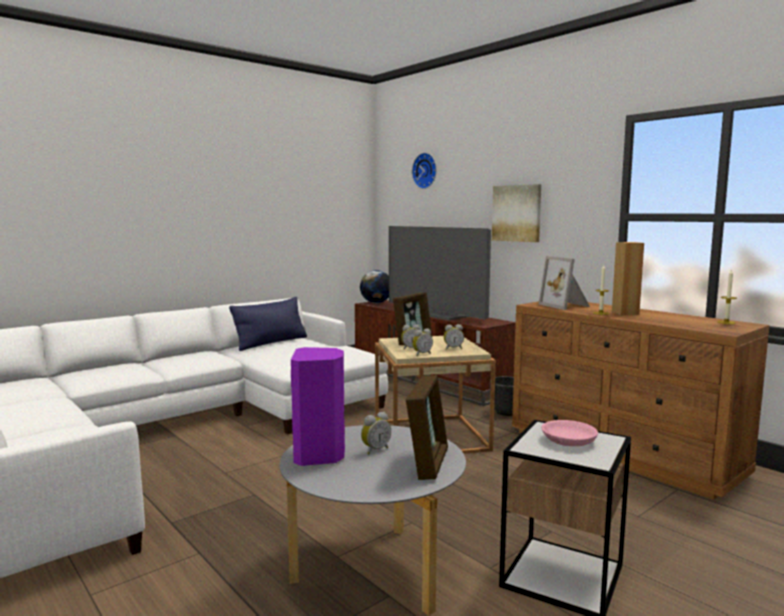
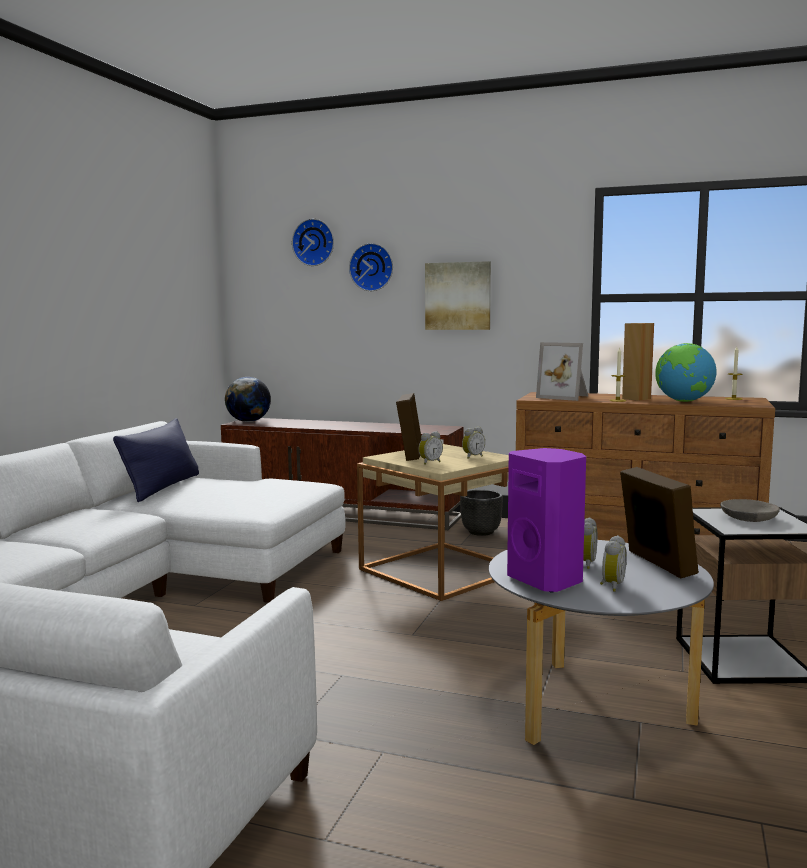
camera: 30 degrees left, 0 degrees up
television [389,226,491,320] -> none
alarm clock [412,328,433,356] -> alarm clock moved to [600,535,627,592]
pink bowl [541,420,598,446] -> grey bowl [720,499,780,522]
none -> wall clock [349,243,393,291]
none -> globe [655,343,717,402]

